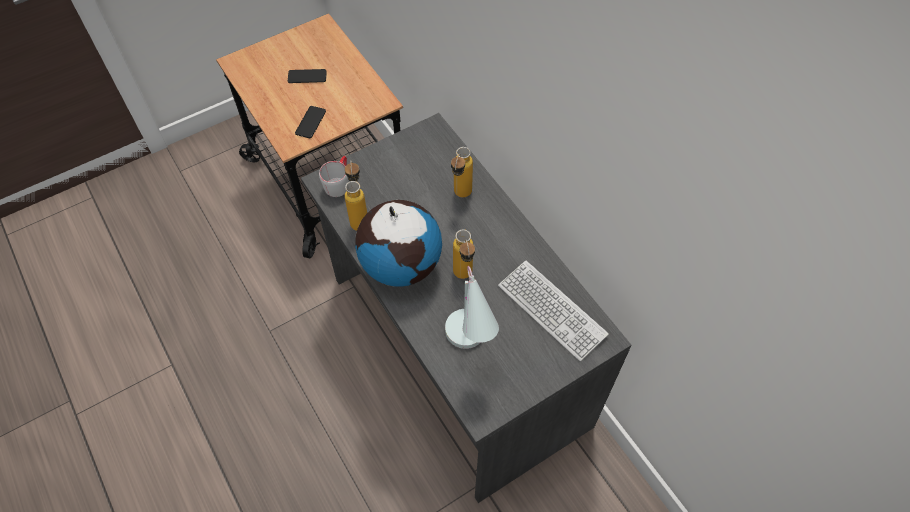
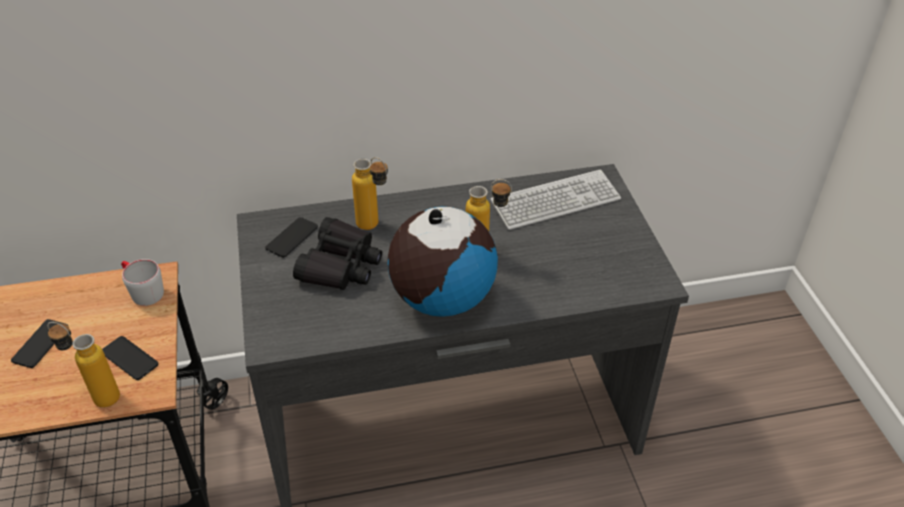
camera: 70 degrees left, 15 degrees down
grey mug [319,156,349,197] -> grey mug moved to [121,259,164,306]
bottle [345,160,367,231] -> bottle moved to [47,322,120,408]
white table lamp [445,266,499,349] -> none
none -> phone [265,217,318,258]
none -> black binoculars [293,217,382,290]

